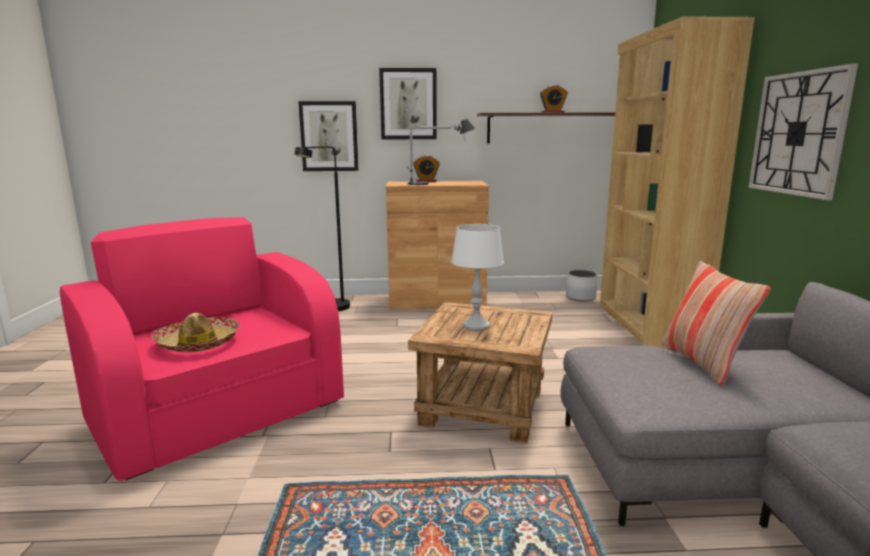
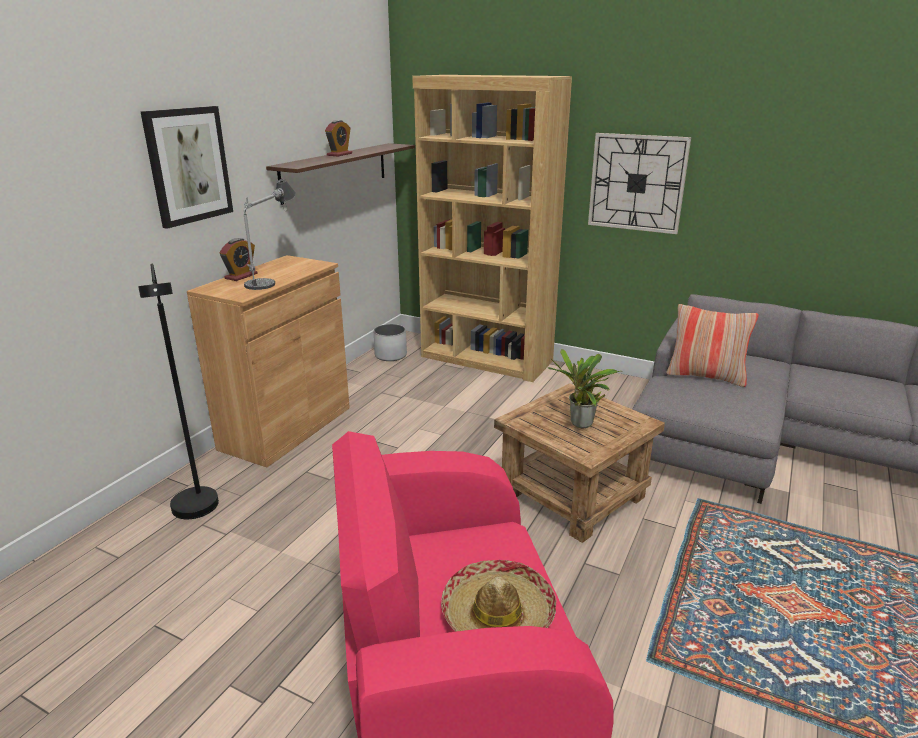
camera: 60 degrees left, 10 degrees up
picture [298,101,359,171] -> none
white table lamp [451,224,504,331] -> potted plant [548,349,622,428]

